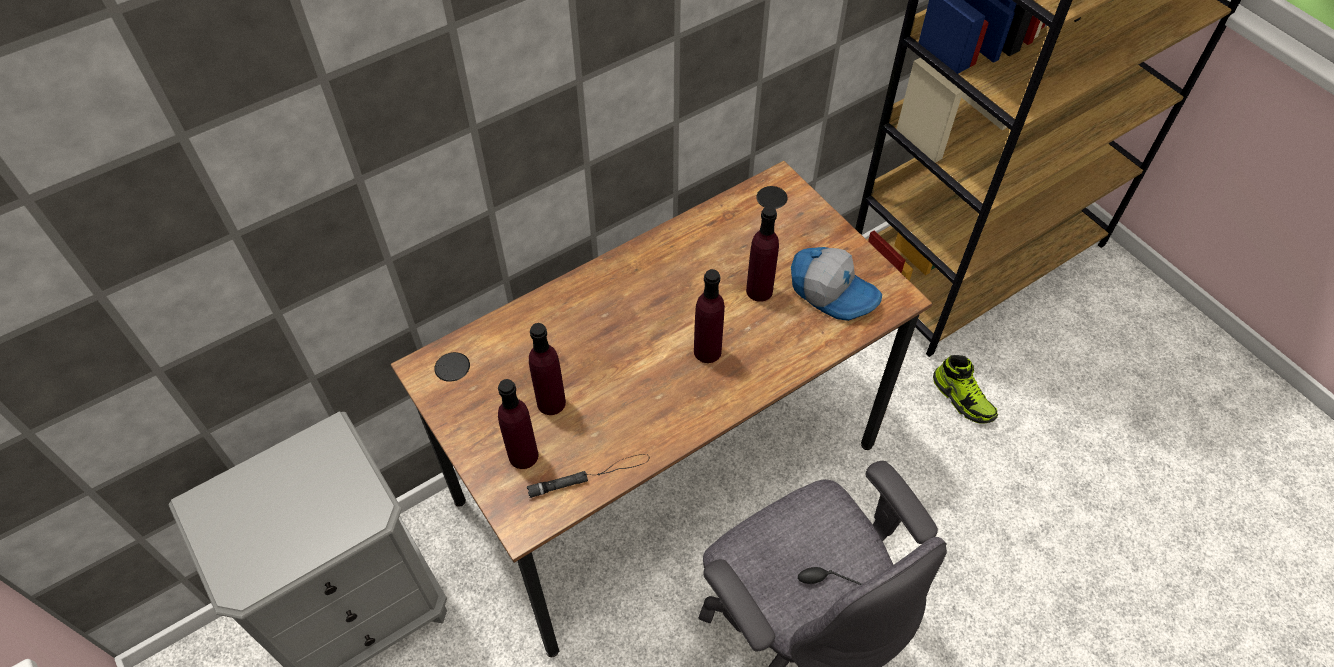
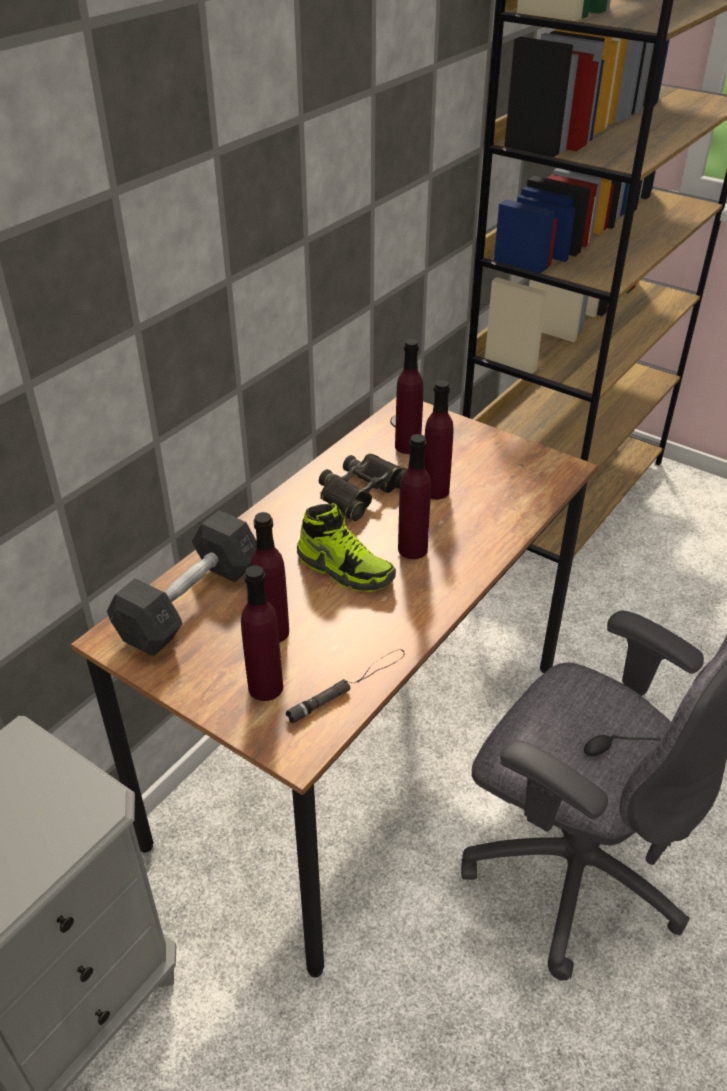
camera: 20 degrees left, 15 degrees down
cap [791,247,882,321] -> none
shoe [933,355,998,424] -> shoe moved to [297,503,396,592]
none -> grey dumbbell [107,510,256,656]
none -> black binoculars [319,454,407,521]
none -> purple bottle [395,339,423,454]

